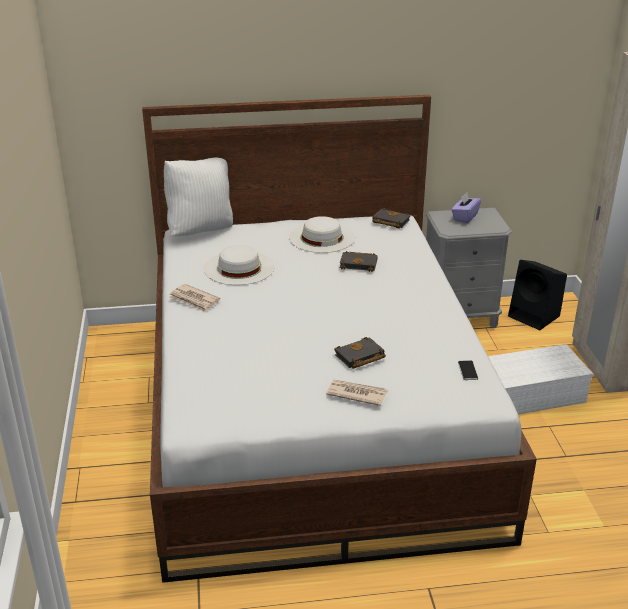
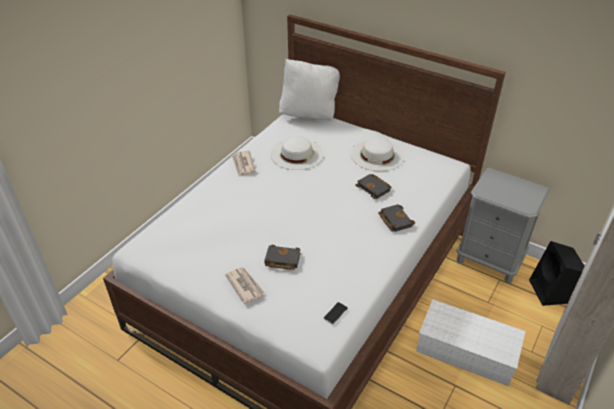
camera: 40 degrees right, 10 degrees up
black book [372,208,410,229] -> black book moved to [378,204,415,232]
purple tissue box [452,192,481,223] -> none

